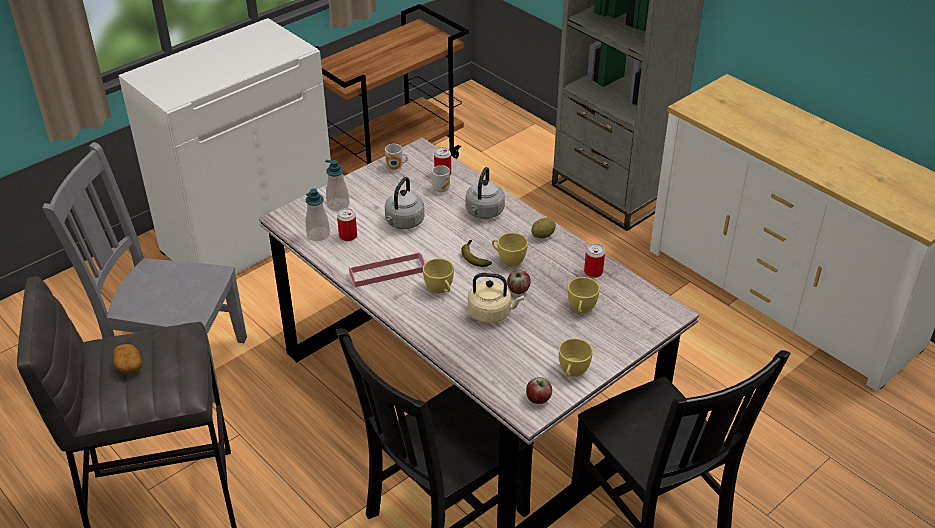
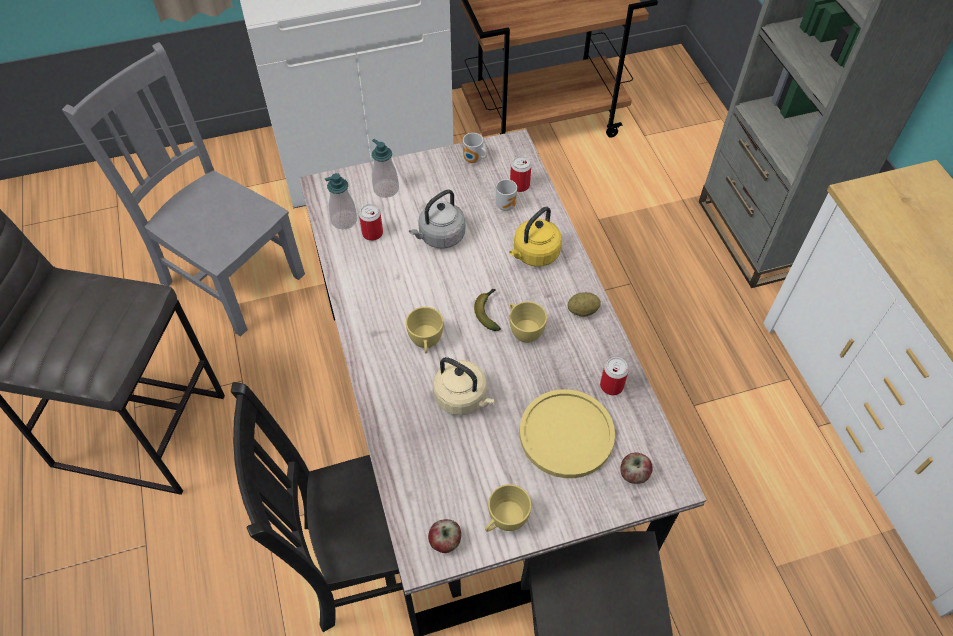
camera: 25 degrees right, 15 degrees up
potato [113,344,142,374] -> none
pink tray [349,252,425,287] -> none
grey kettle [466,167,505,219] -> yellow kettle [509,207,562,267]
apple [507,271,530,294] -> apple moved to [620,452,653,484]
yellow cup [568,277,600,313] -> yellow plate [520,389,615,478]

